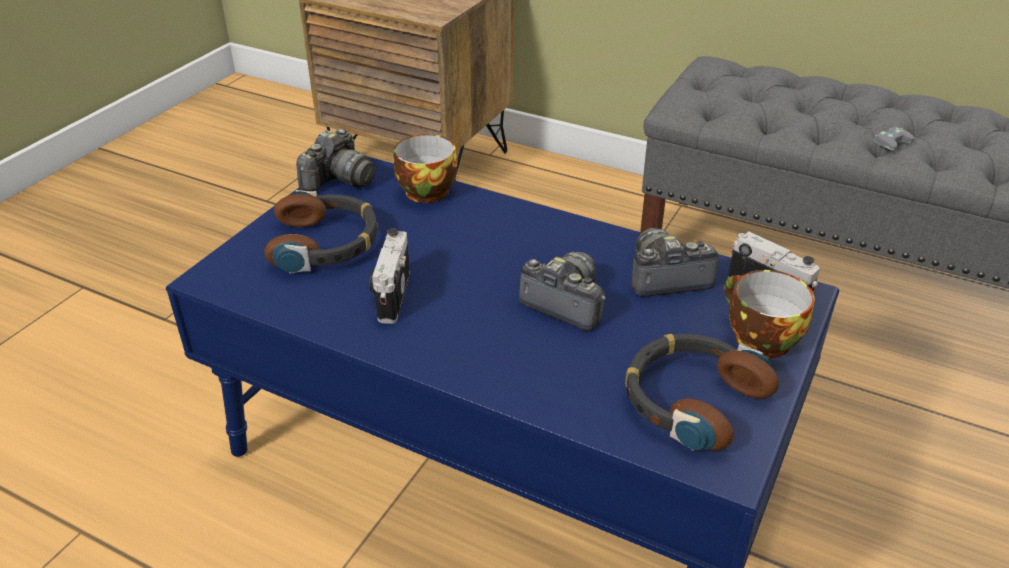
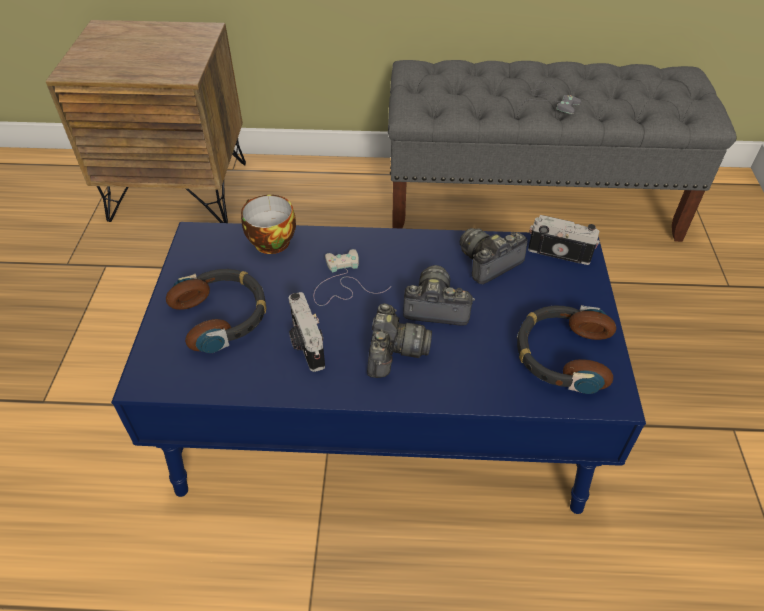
camera: 25 degrees left, 10 degrees up
camera [296,129,376,191] -> camera moved to [367,303,432,378]
cup [724,270,814,358] -> none
none -> white game controller [314,249,389,306]

